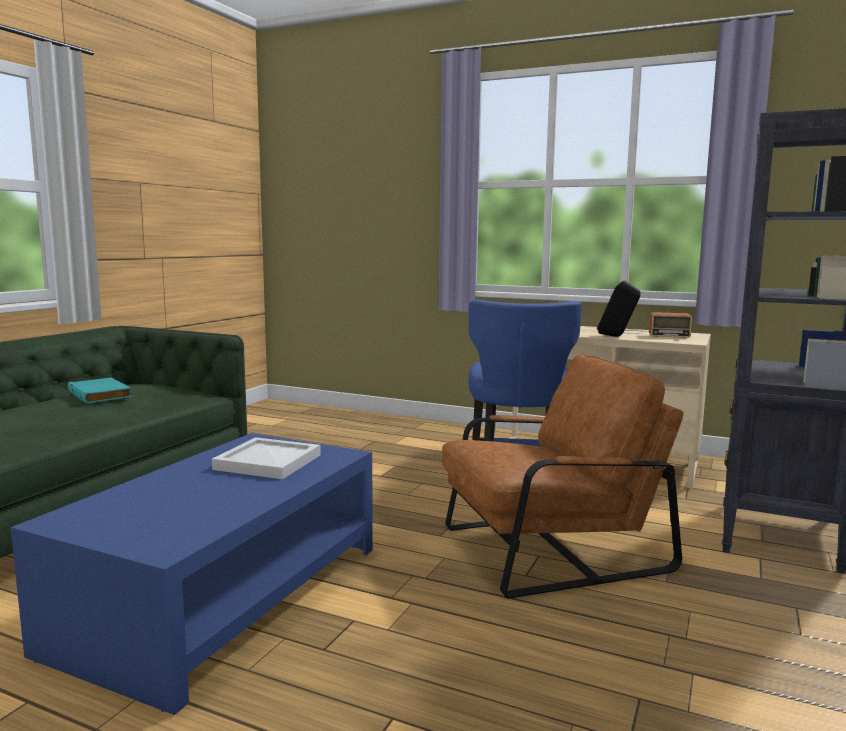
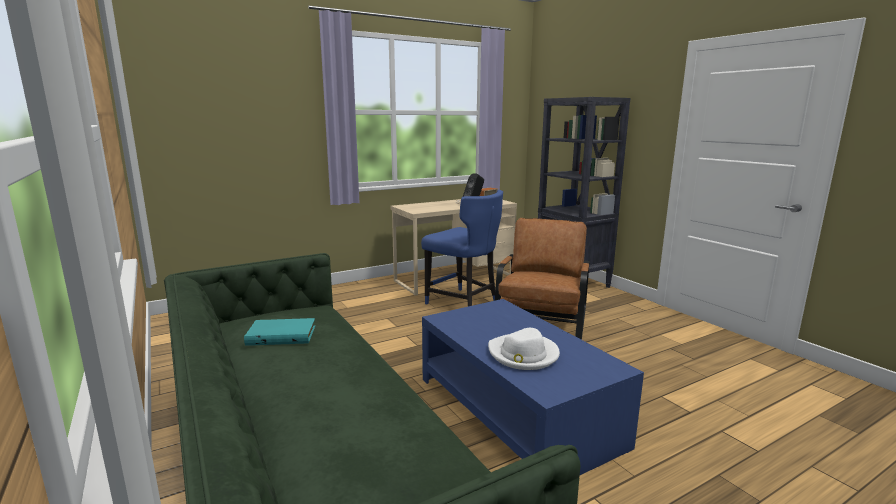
camera: 55 degrees left, 5 degrees up
white tray [212,437,321,479] -> none
none -> white hat [488,328,560,370]

